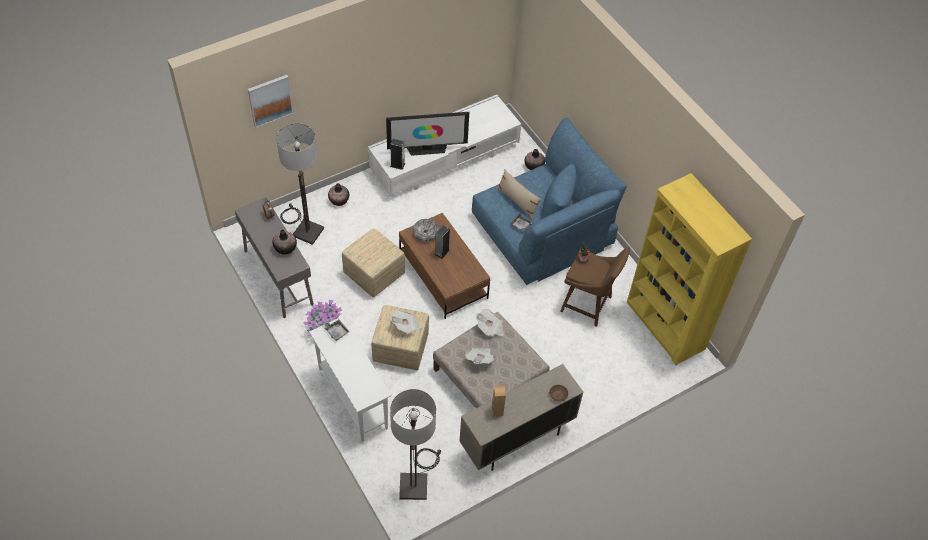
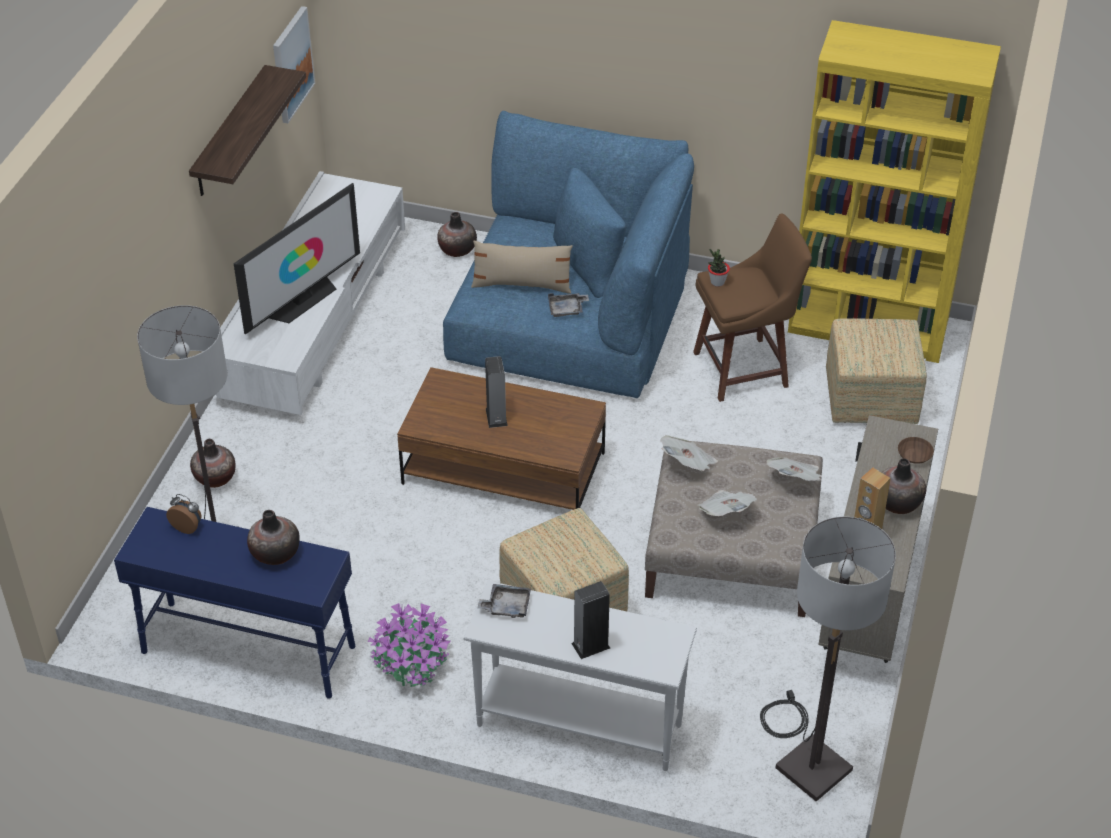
camera: 40 degrees left, 10 degrees down
grey console table [235,197,314,318] -> blue console table [114,507,356,699]
picture [248,75,293,128] -> picture moved to [273,6,315,123]
ottoman [342,229,405,298] -> ottoman moved to [826,318,927,424]
speaker [390,139,405,170] -> speaker moved to [572,581,610,659]
newspaper [390,309,422,334] -> newspaper moved to [766,457,821,481]
bowl [413,219,439,242] -> none
none -> shelf [189,65,306,196]
none -> vase [882,458,926,514]

